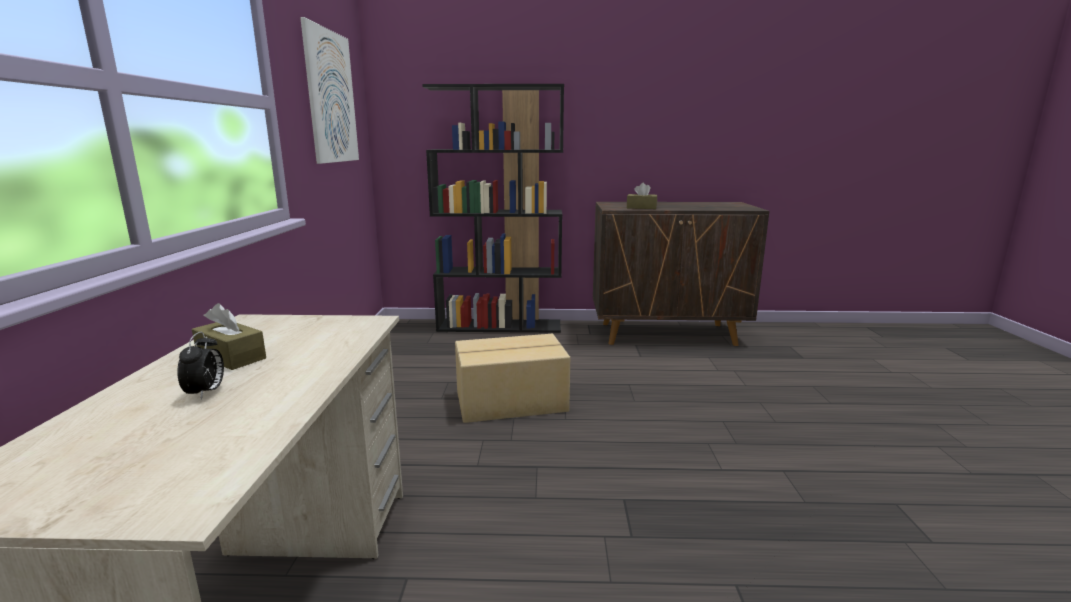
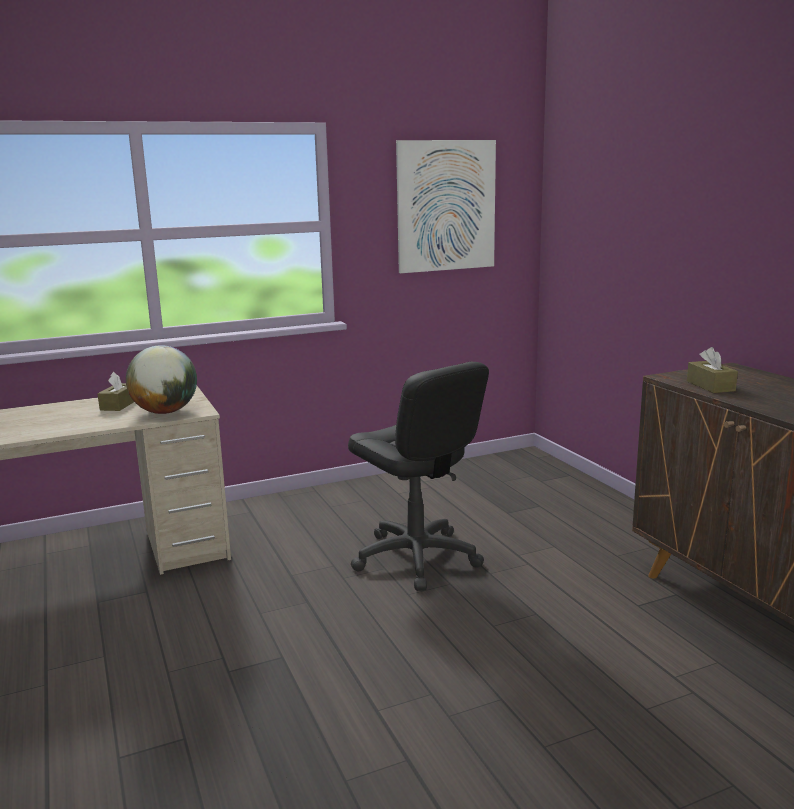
camera: 65 degrees right, 0 degrees up
alarm clock [177,332,224,400] -> none
black bookcase [422,84,564,333] -> none
cardboard box [455,334,570,423] -> black office chair [348,362,489,591]
none -> globe [126,345,197,414]

